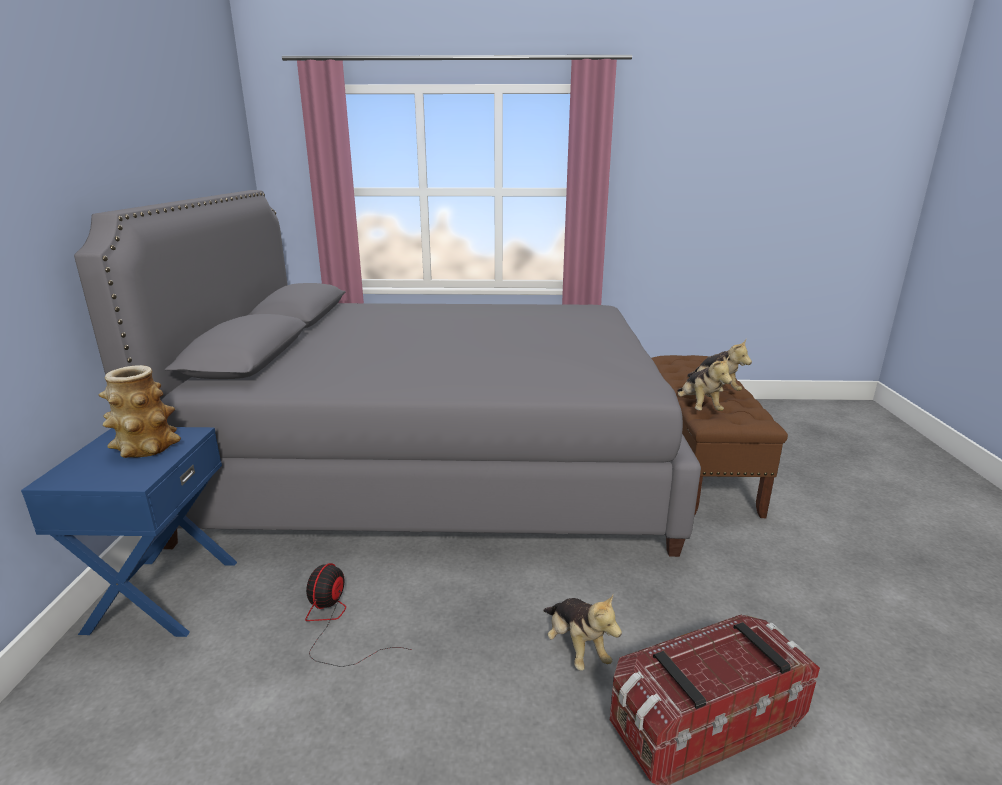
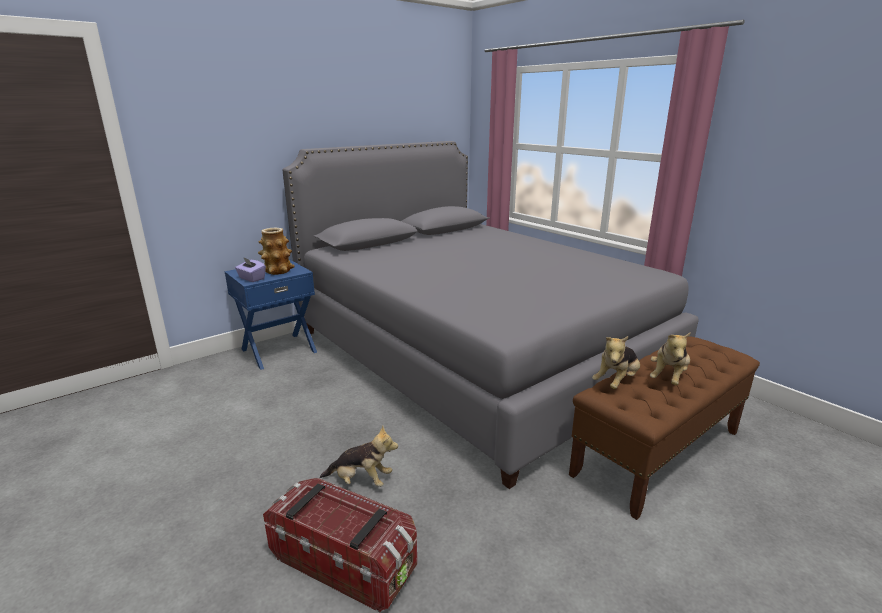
camera: 50 degrees right, 0 degrees up
fan [305,563,412,667] -> none
plush toy [543,595,622,671] -> plush toy turned 105 degrees counterclockwise [320,425,398,487]
none -> purple tissue box [235,257,266,282]

